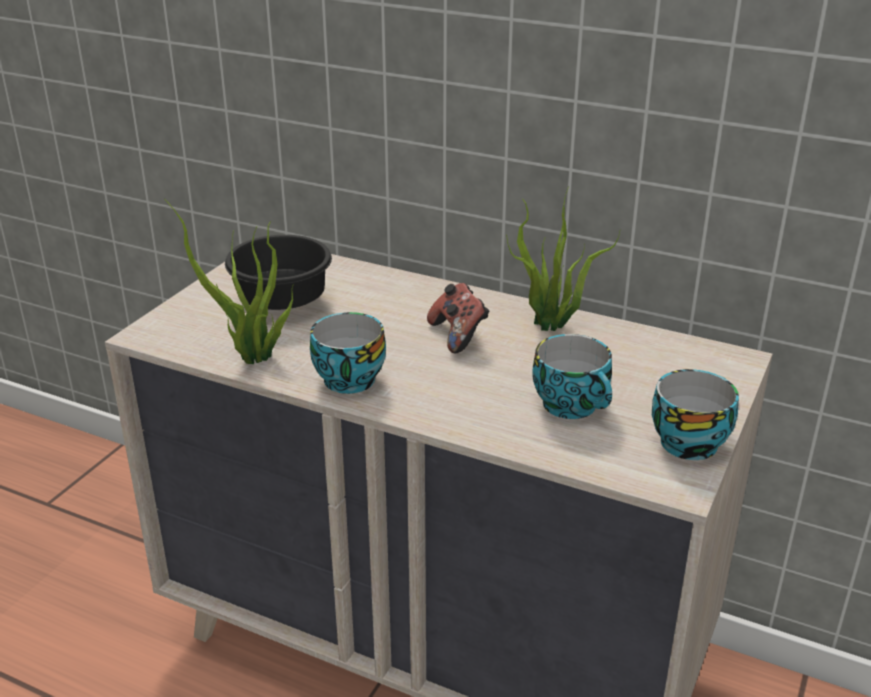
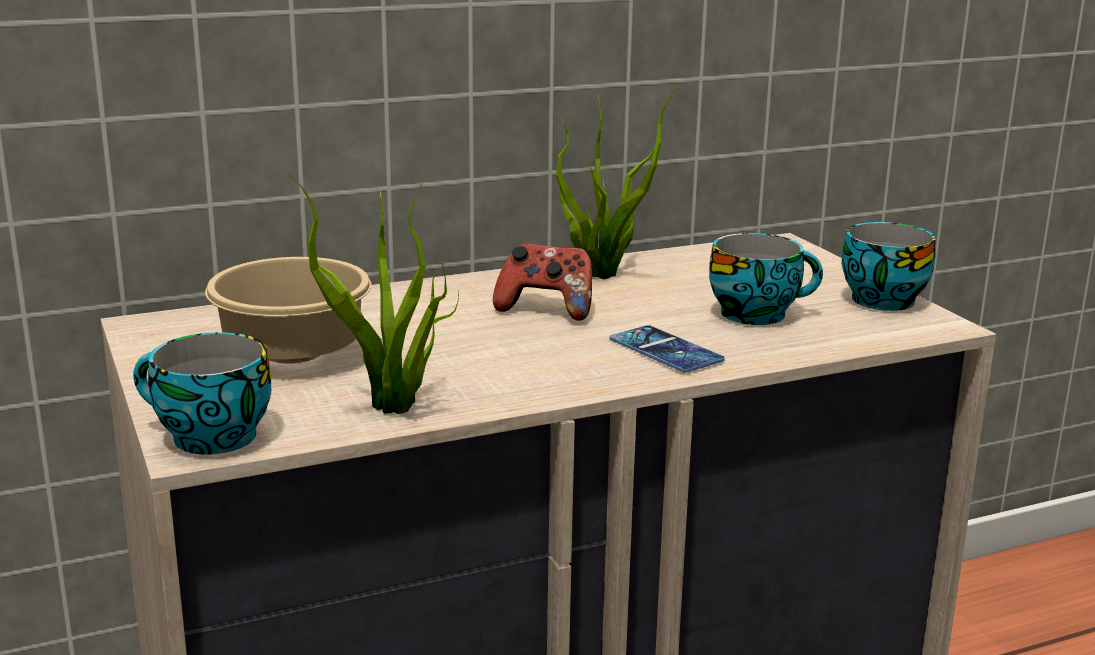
camera: 50 degrees left, 10 degrees down
black bowl [225,235,332,310] -> beige bowl [205,257,372,363]
cup [310,312,386,394] -> cup moved to [133,332,271,455]
none -> phone [610,325,725,372]

